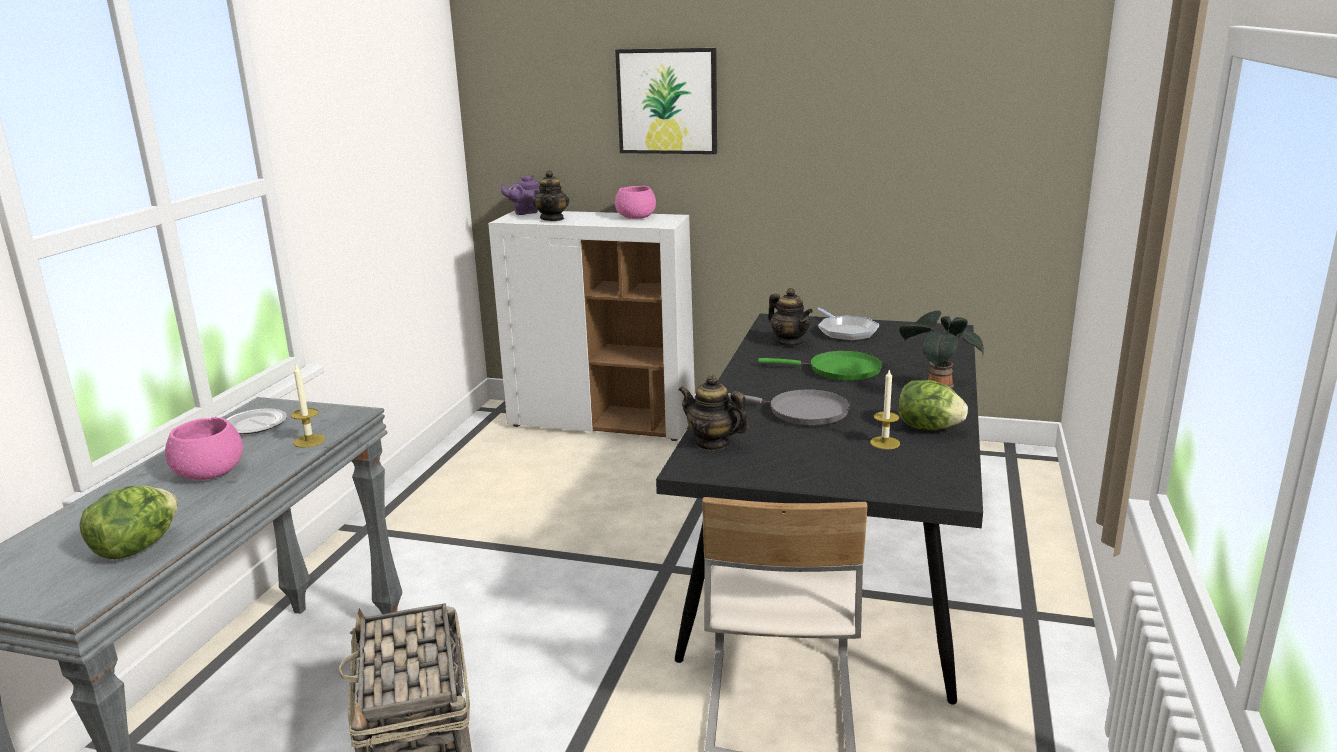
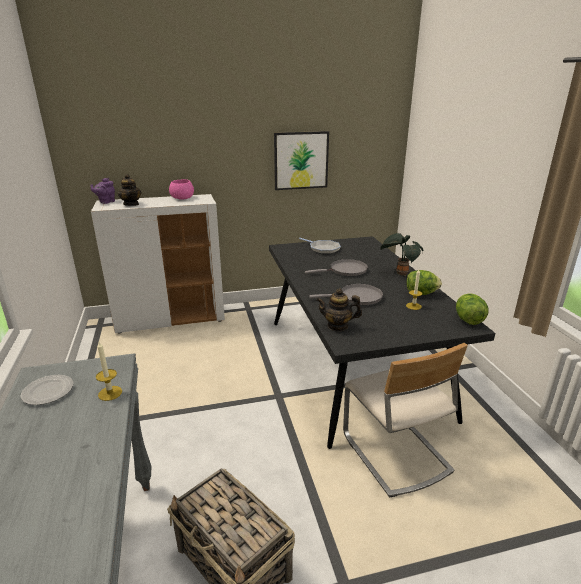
camera: 30 degrees left, 5 degrees up
lettuce [79,485,178,559] -> lettuce moved to [456,293,488,325]
pink bowl [165,417,243,480] -> none
picture [615,48,717,154] -> picture moved to [274,131,329,190]
green frying pan [758,351,883,381] -> grey frying pan [305,259,368,276]
teapot [768,288,813,346] -> none

